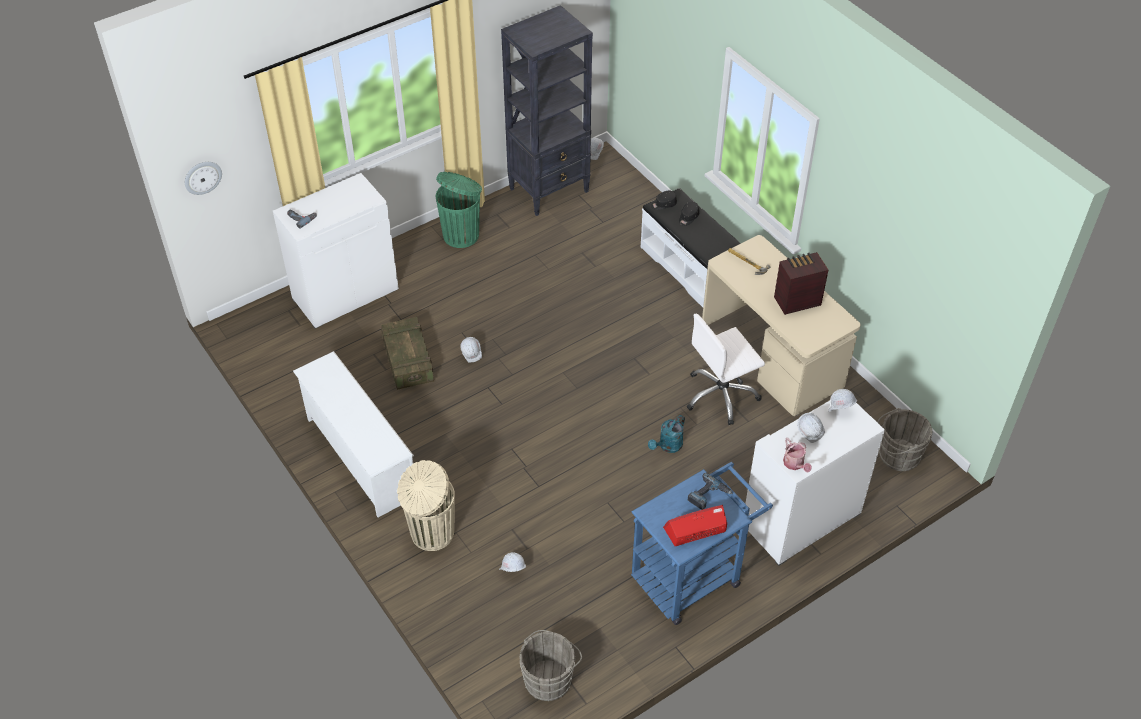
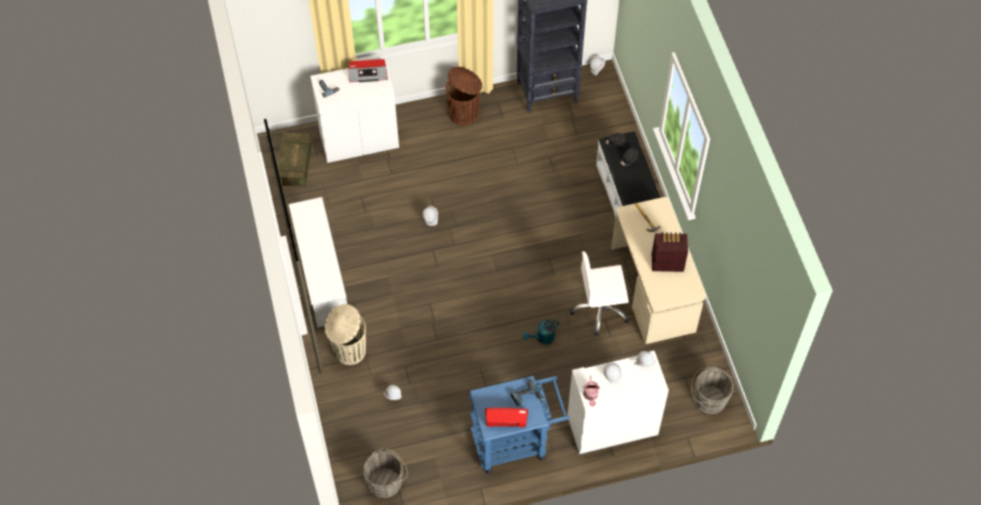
camera: 20 degrees right, 10 degrees up
wall clock [185,162,222,195] -> none
crate [381,317,434,390] -> crate moved to [275,132,312,187]
green trash can [436,172,482,248] -> brown trash can [445,66,482,126]
none -> radio [349,59,388,82]

